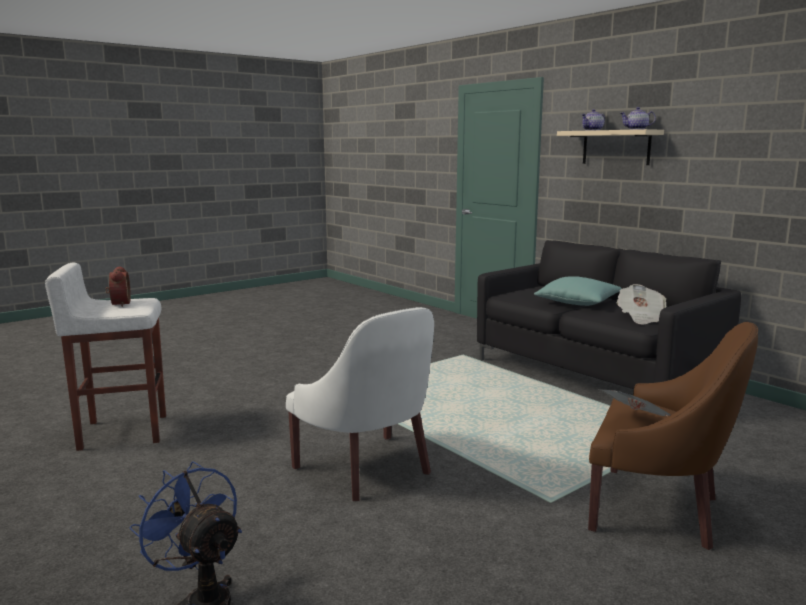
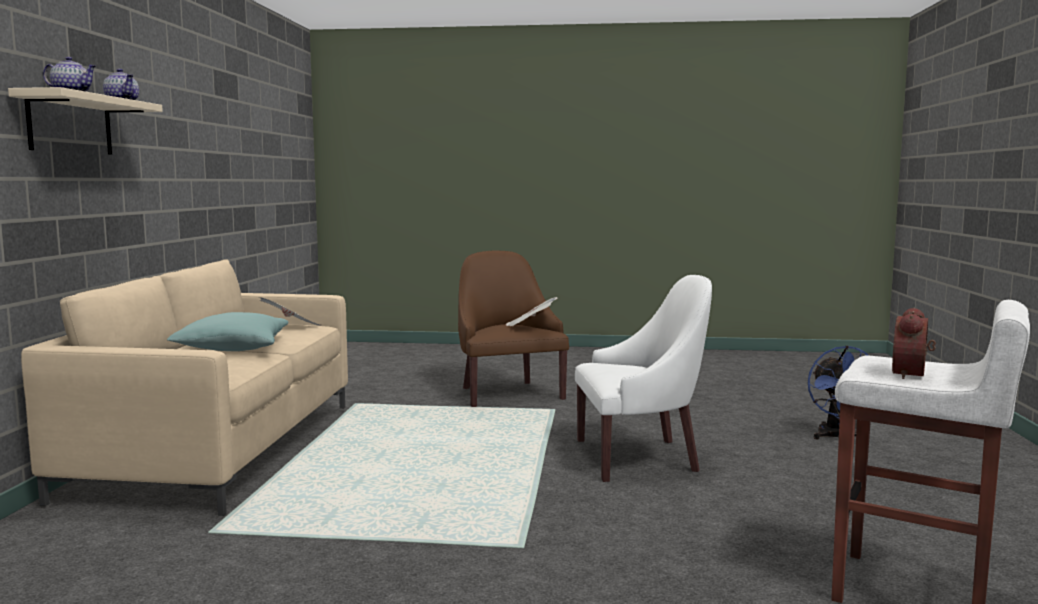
camera: 135 degrees left, 5 degrees down
white armchair [286,307,434,501] -> white armchair turned 75 degrees clockwise [575,275,712,482]
black sofa [477,240,741,389] -> beige sofa [21,259,348,516]

